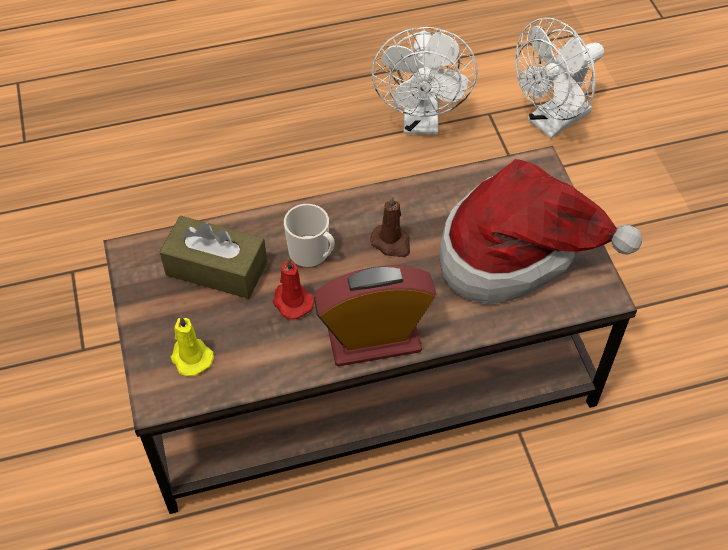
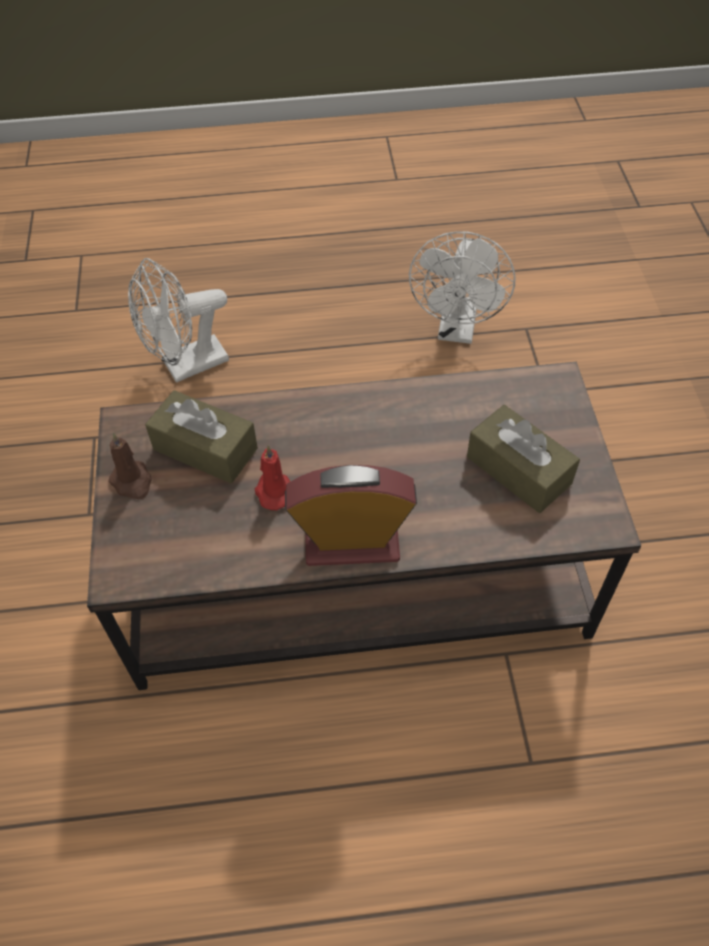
camera: 10 degrees right, 0 degrees up
yellow candle [170,315,214,376] -> none
mug [284,204,334,268] -> none
brown candle [370,195,410,257] -> brown candle moved to [108,433,152,500]
hat [440,159,642,304] -> brown tissue box [467,405,580,513]
white fan [515,18,604,139] -> white fan moved to [128,258,229,383]

